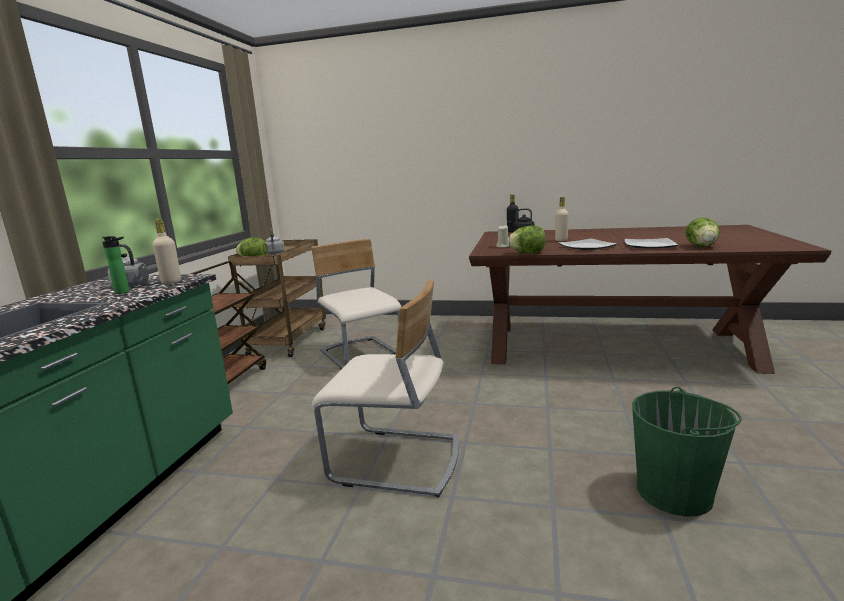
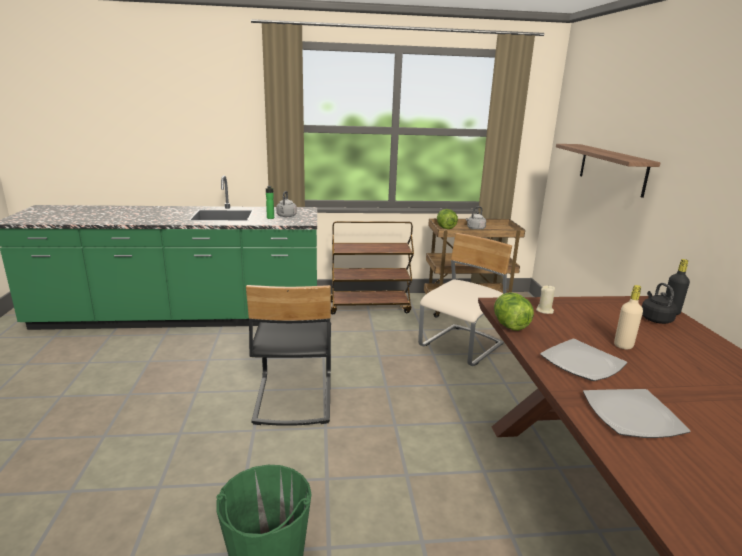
camera: 70 degrees right, 5 degrees up
beige bottle [152,219,181,284] -> none
beige chair [312,280,459,497] -> black chair [246,285,331,426]
lettuce [685,218,720,247] -> none
none -> shelf [556,144,661,198]

